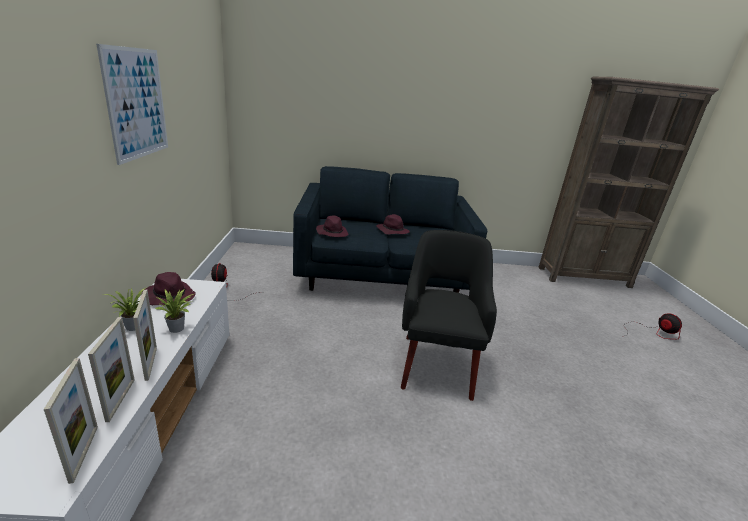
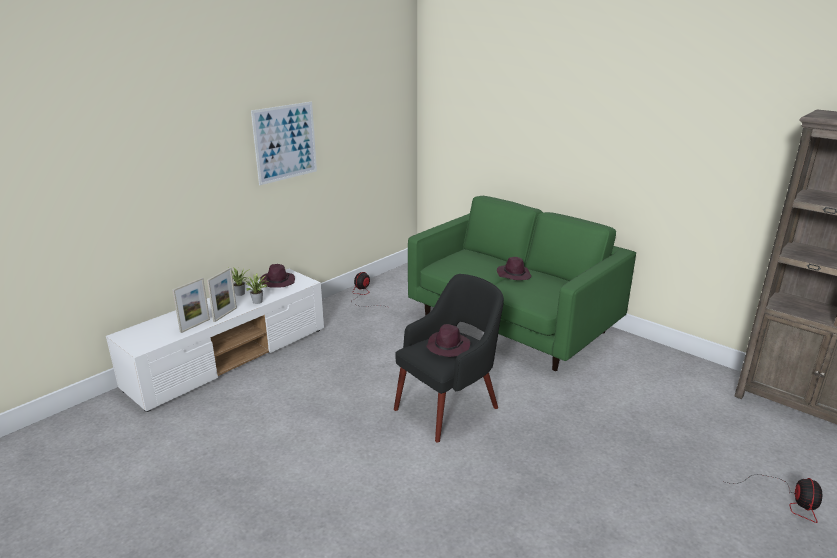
camera: 45 degrees right, 0 degrees up
picture frame [44,358,98,484] -> none
blue sofa [293,166,487,293] -> green sofa [408,196,636,371]
purple hat [316,215,349,237] -> purple hat moved to [426,324,470,357]

